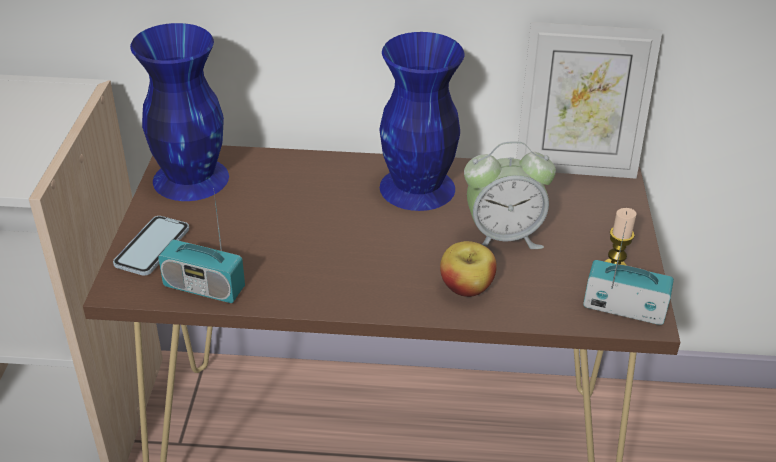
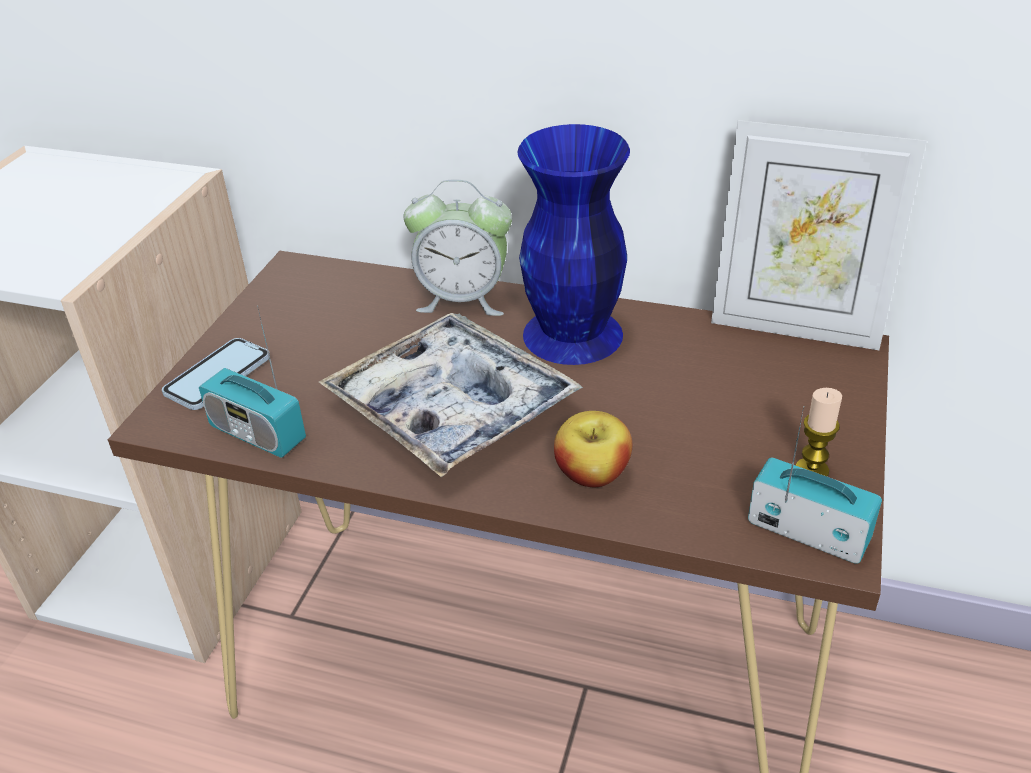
camera: 15 degrees right, 0 degrees up
blue vase [130,23,229,201] -> none
alarm clock [464,141,556,249] -> alarm clock moved to [403,179,512,316]
none -> tray [319,313,583,477]

